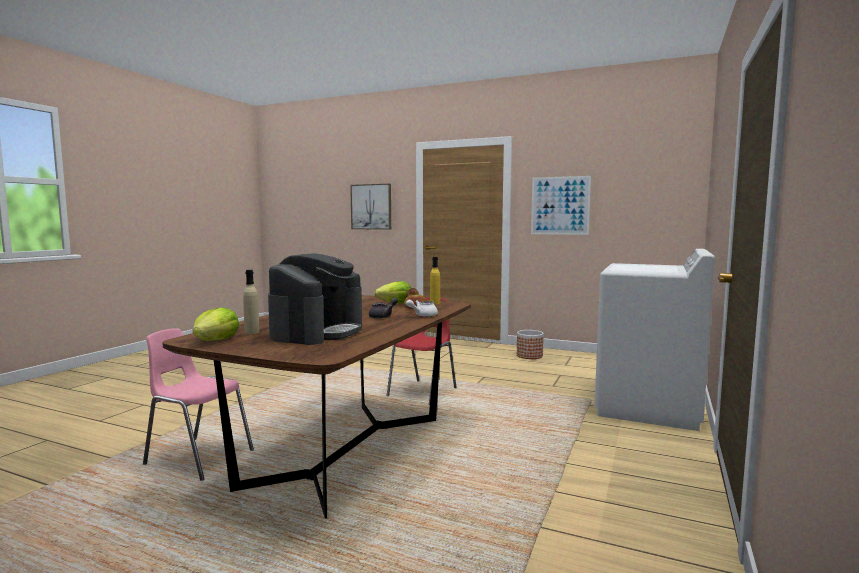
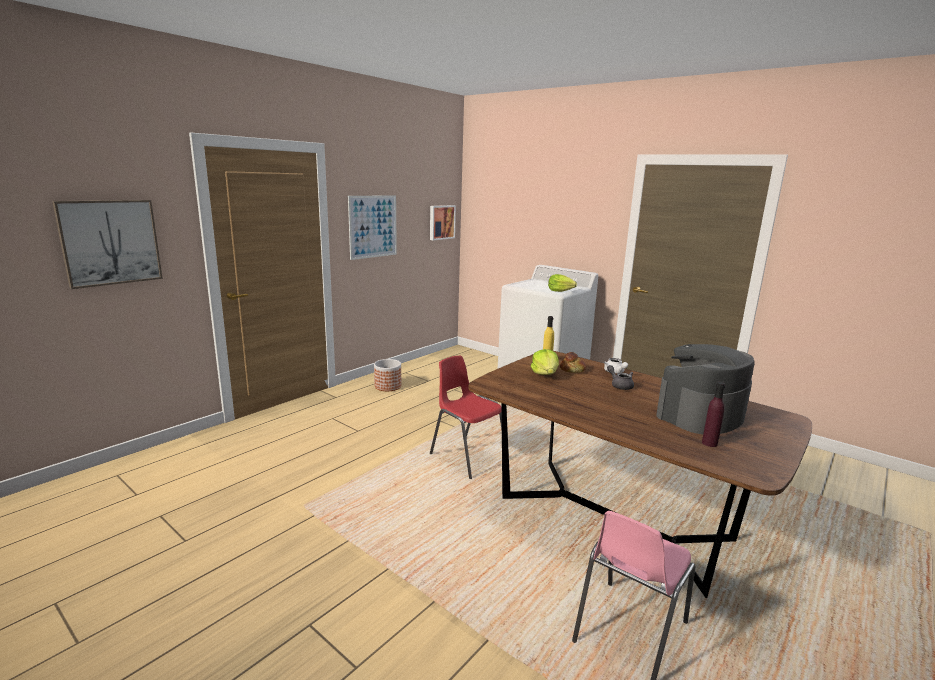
camera: 75 degrees left, 10 degrees up
lettuce [193,307,239,341] -> lettuce moved to [548,274,577,292]
beige bottle [243,270,260,334] -> purple bottle [702,382,725,447]
coffee machine [268,253,362,345] -> coffee machine turned 75 degrees counterclockwise [656,344,755,434]
none -> picture [430,205,456,240]

